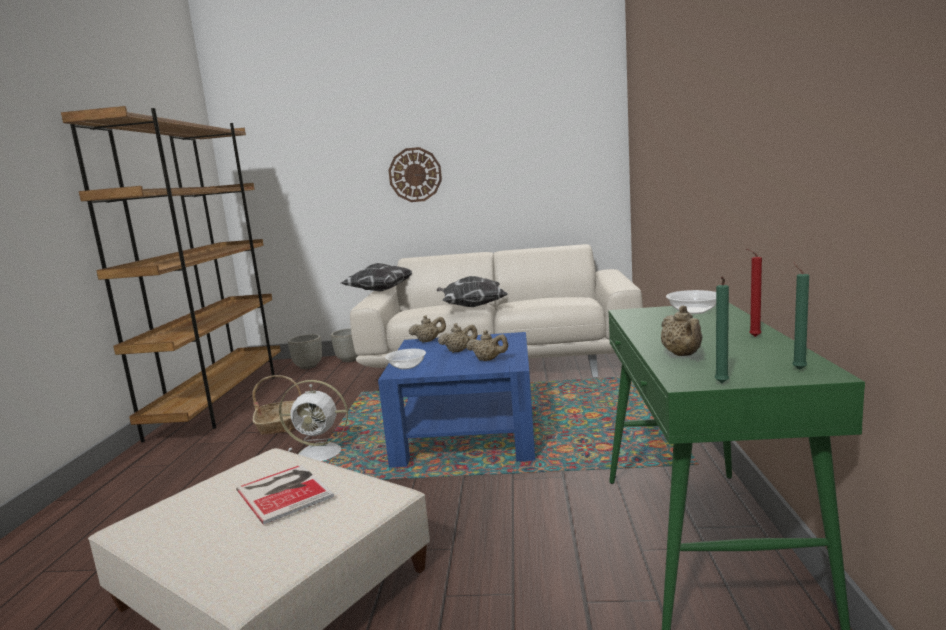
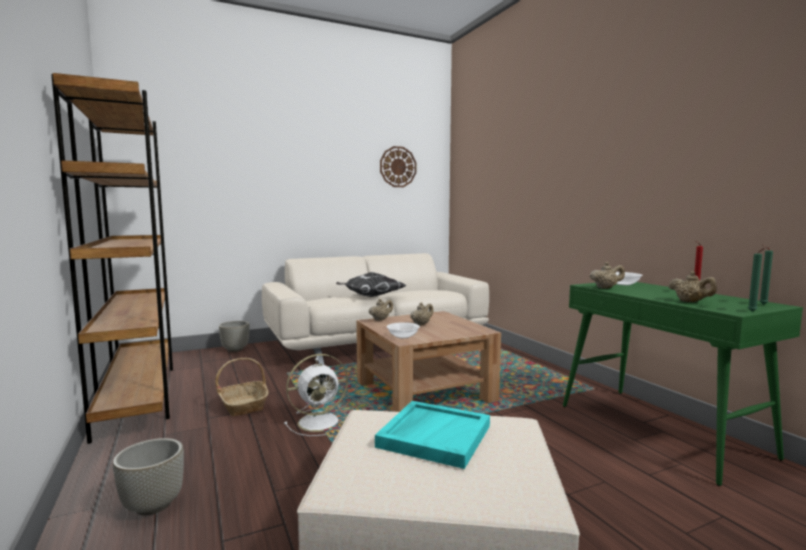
camera: 30 degrees left, 5 degrees down
book [236,464,334,525] -> turquoise tray [375,401,490,469]
grey planter [288,334,322,369] -> grey planter moved to [113,438,184,516]
pillow [341,263,412,292] -> none
blue coffee table [378,332,535,468] -> brown coffee table [356,311,501,412]
wall clock [388,147,442,202] -> wall clock moved to [380,146,416,187]
beige teapot [466,330,508,361] -> beige teapot moved to [590,262,625,289]

